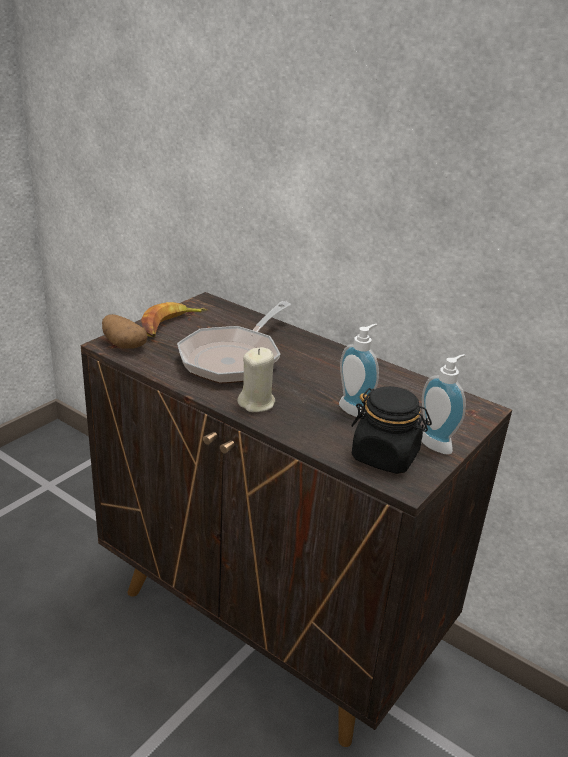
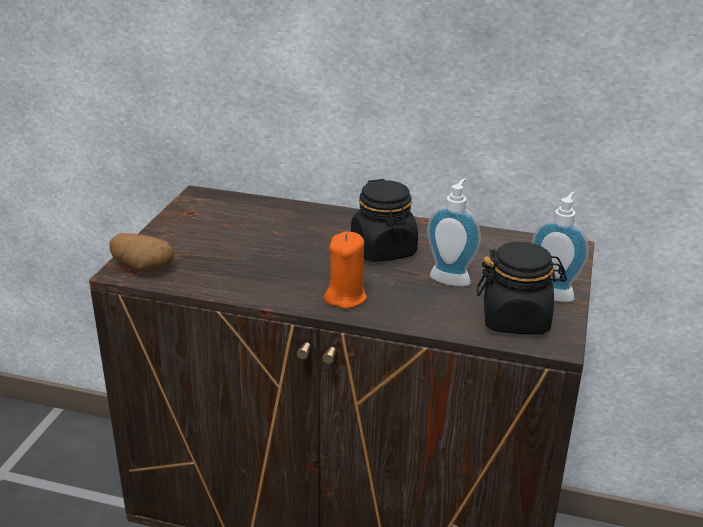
camera: 20 degrees left, 0 degrees up
banana [141,302,207,337] -> none
frying pan [177,301,291,384] -> none
beige candle [237,347,275,412] -> orange candle [324,232,367,309]
none -> black jar [351,179,418,262]

